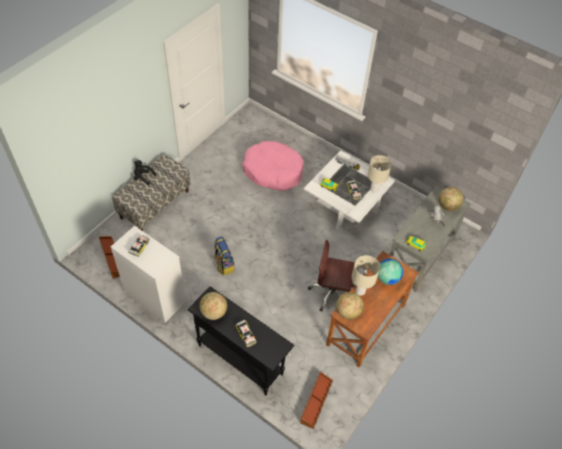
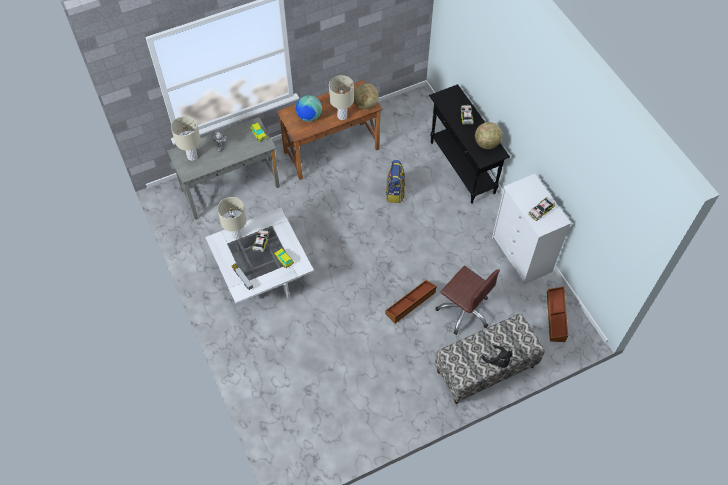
camera: 150 degrees left, 5 degrees up
backpack [214,236,235,275] -> backpack moved to [386,160,405,203]
pink dog bed [242,141,304,191] -> none
brown storage box [300,372,333,429] -> brown storage box moved to [385,280,437,323]
brown office chair [308,240,355,312] -> brown office chair moved to [436,266,500,335]
globe [439,187,464,211] -> beige table lamp [171,116,201,161]

